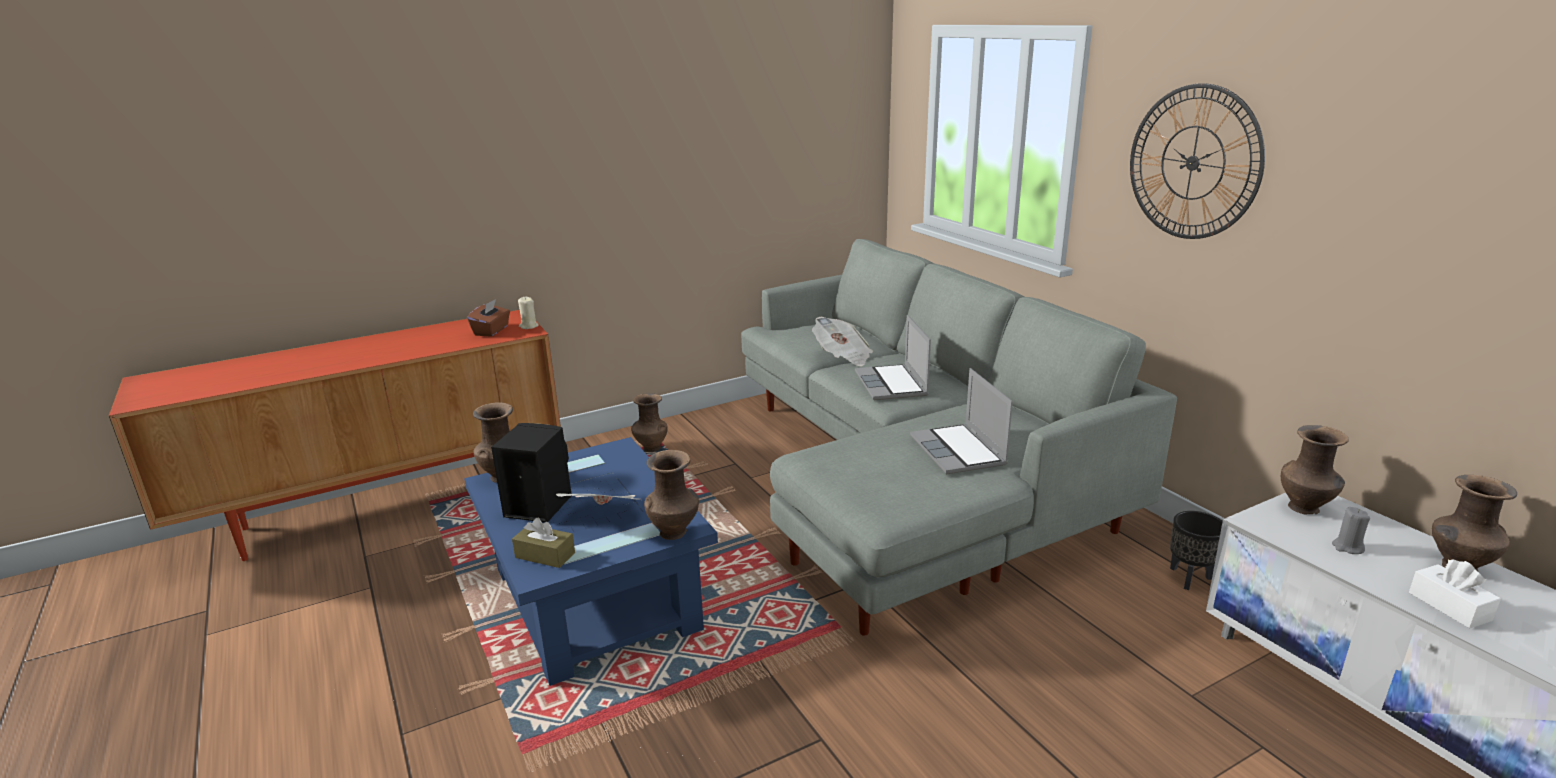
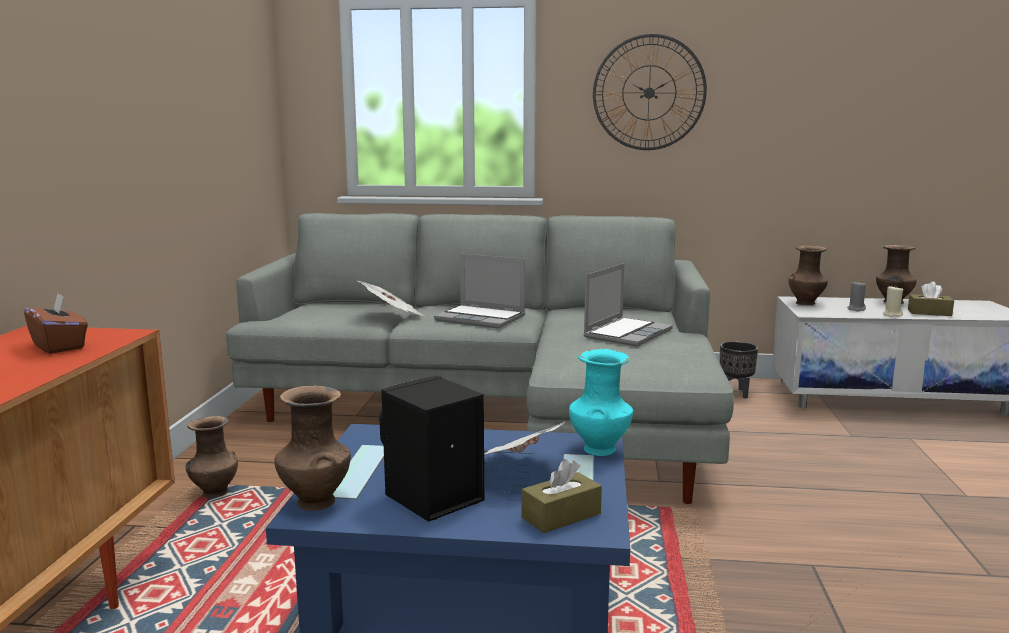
camera: 55 degrees left, 10 degrees down
beige candle [518,297,539,329] -> beige candle moved to [883,285,903,317]
brown vase [644,450,699,540] -> turquoise vase [569,349,633,456]
laptop [910,368,1013,474] -> laptop turned 75 degrees counterclockwise [583,263,673,347]
white tissue box [1409,560,1501,629] -> brown tissue box [908,282,954,316]

